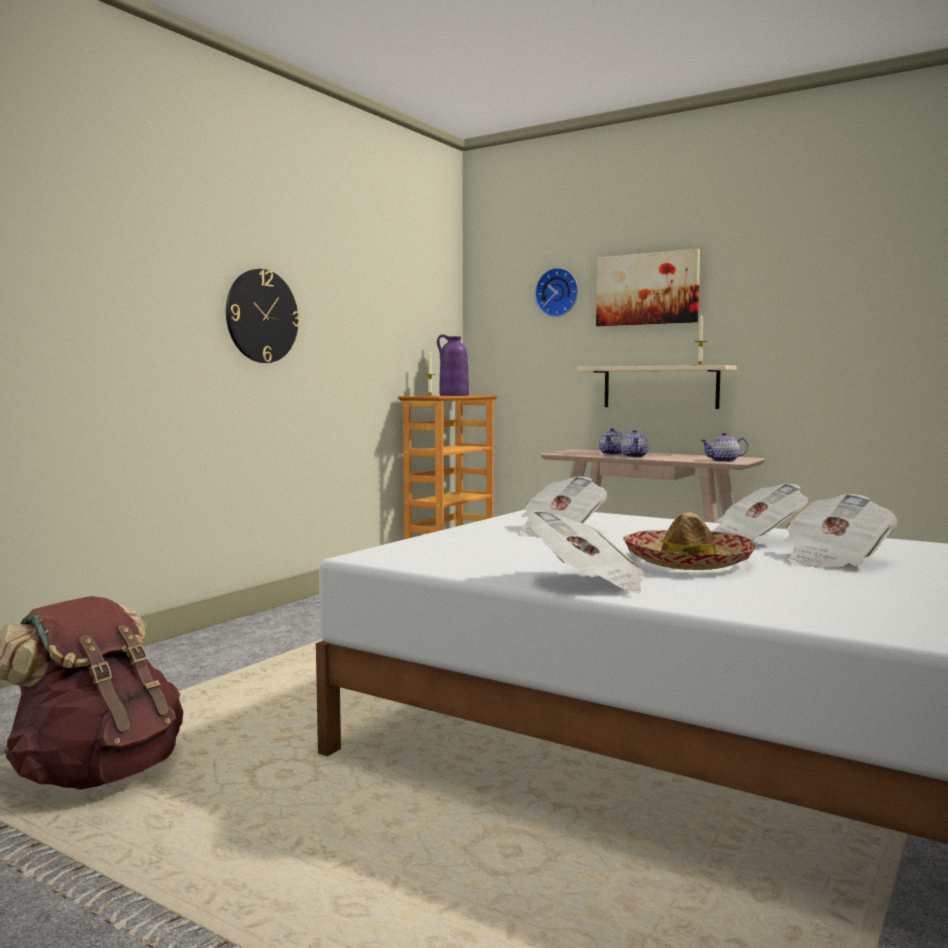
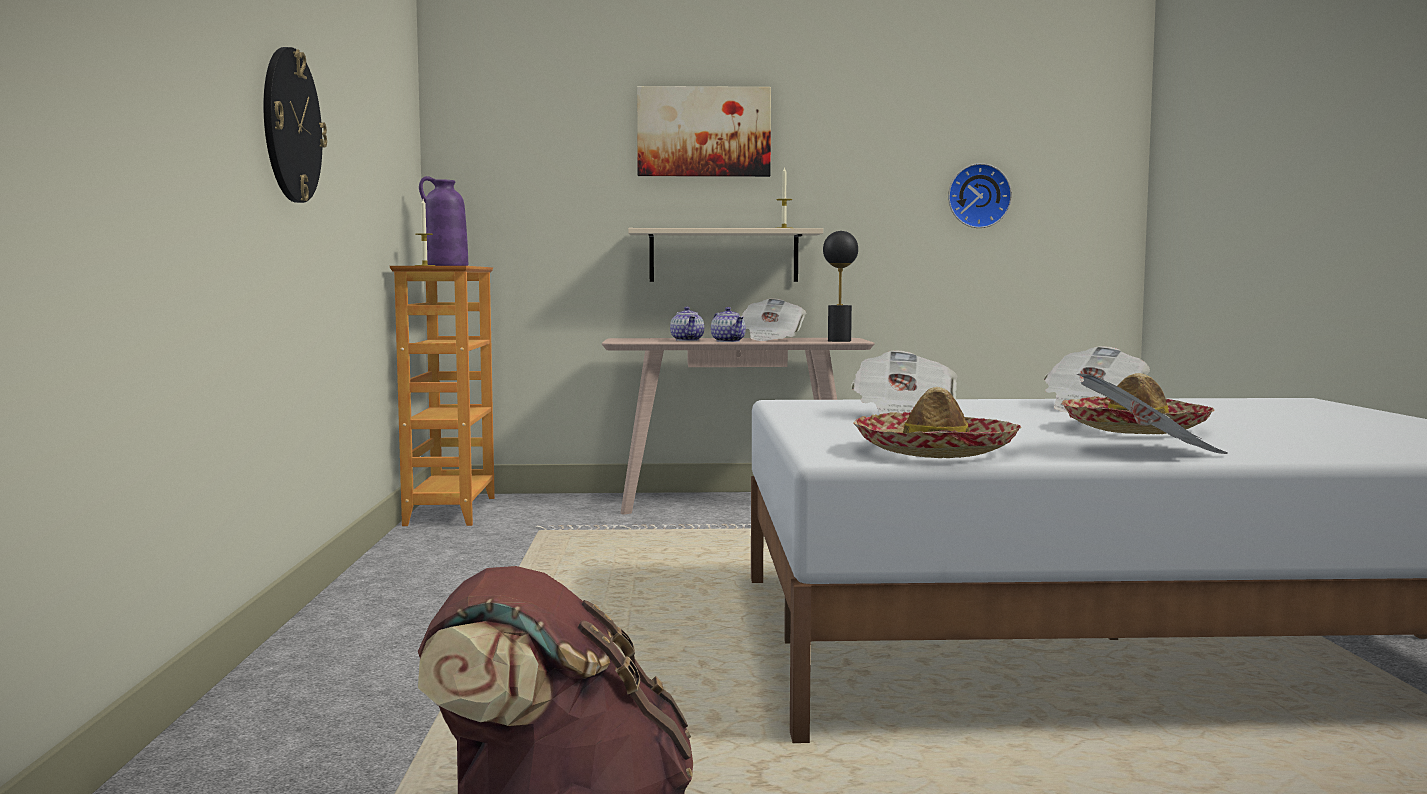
camera: 35 degrees left, 0 degrees up
wall clock [535,268,578,317] -> wall clock moved to [948,163,1012,228]
teapot [701,432,748,462] -> black table lamp [823,231,858,342]
newspaper [784,494,897,567] -> newspaper moved to [742,298,806,341]
none -> hat [853,387,1021,458]

